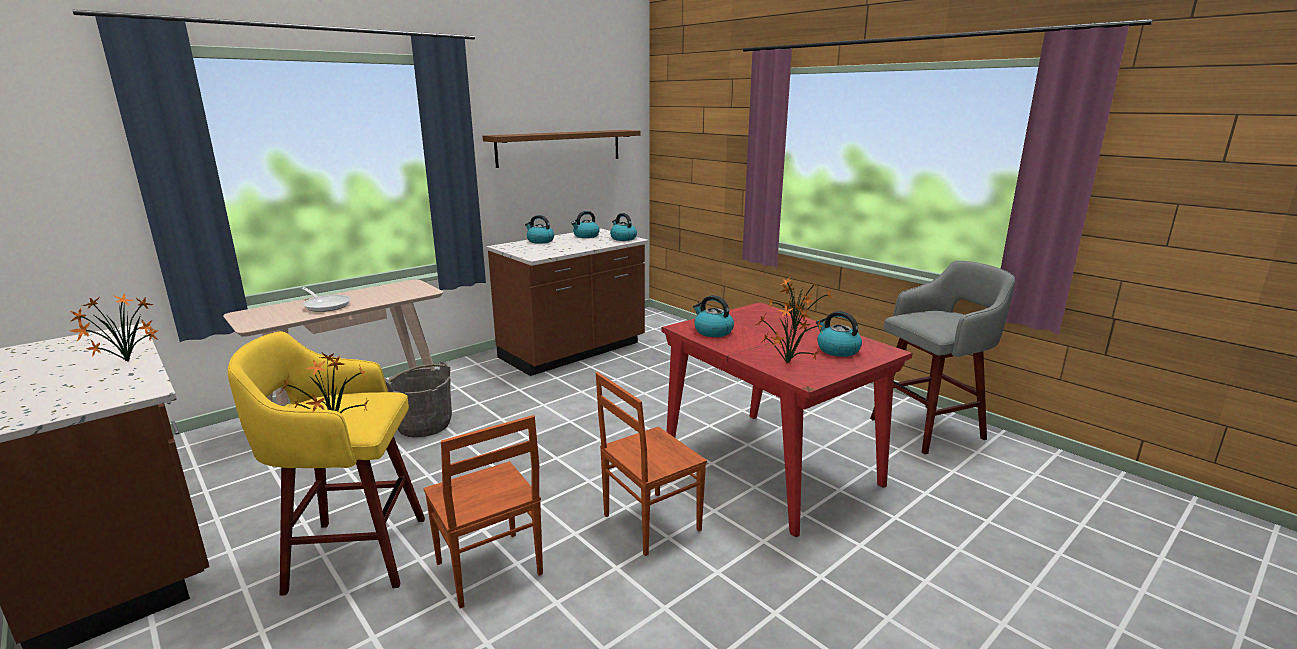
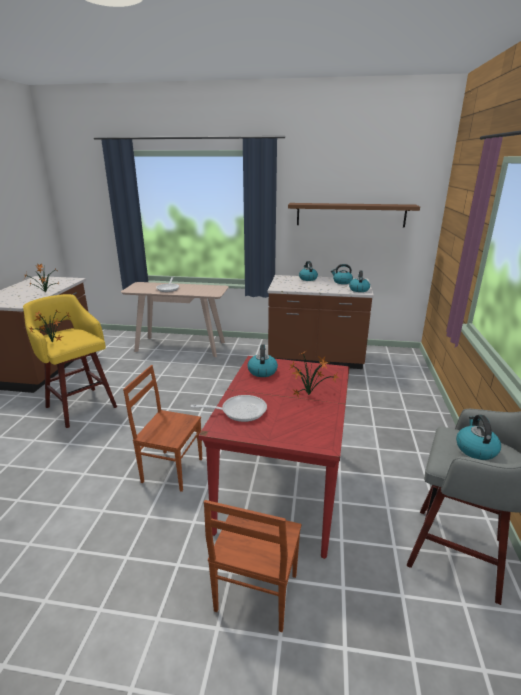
camera: 50 degrees right, 5 degrees up
grey bucket [384,362,452,437] -> none
brown chair [423,415,543,608] -> brown chair moved to [204,500,301,632]
potted plant [756,303,823,363] -> frying pan [191,395,267,422]
kettle [816,311,862,357] -> kettle moved to [456,415,501,460]

